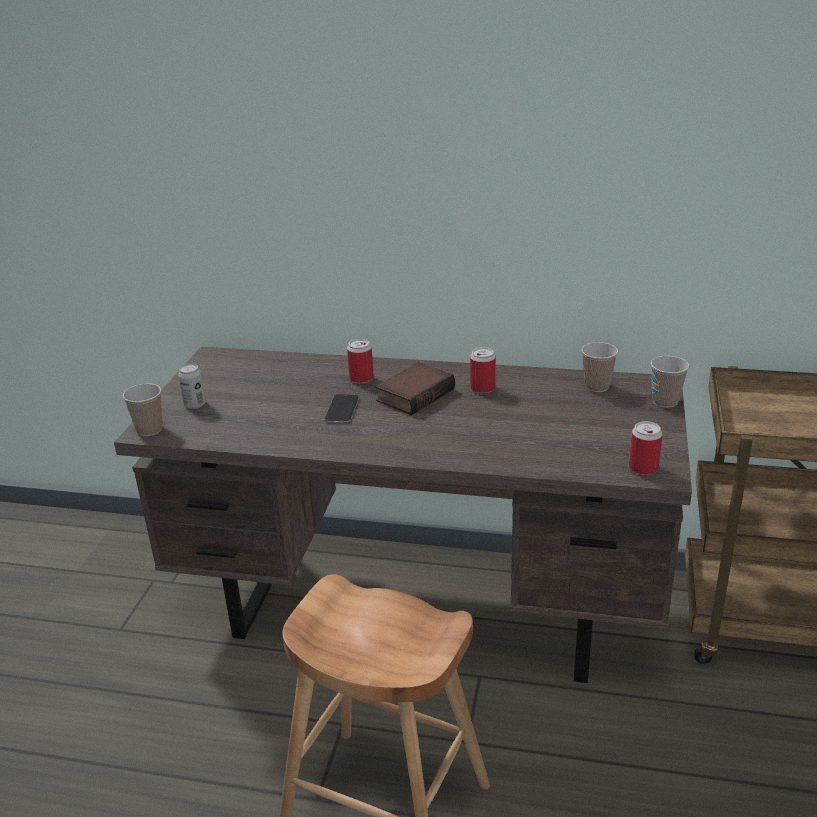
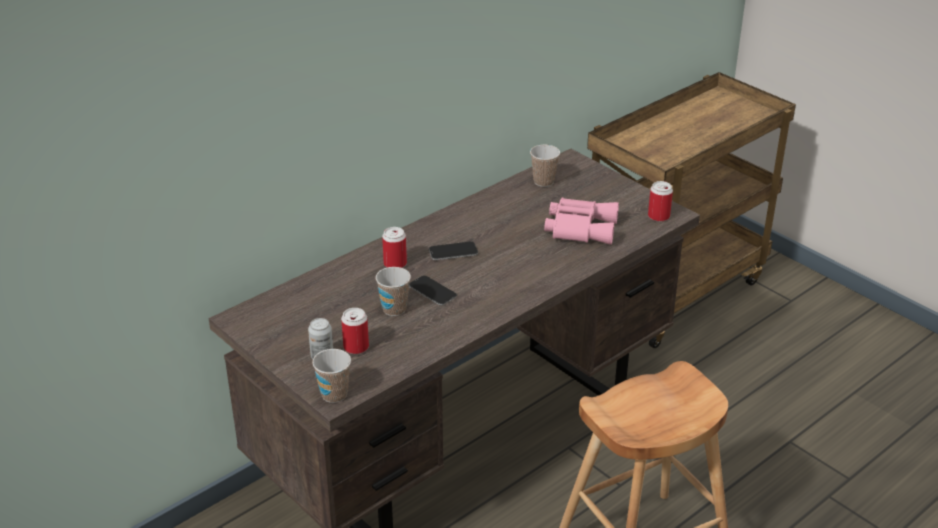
camera: 55 degrees left, 5 degrees up
book [375,362,455,415] -> phone [429,241,478,260]
can [470,347,496,393] -> can moved to [341,308,369,354]
cup [651,356,689,408] -> cup moved to [376,267,411,316]
none -> pink binoculars [544,198,619,245]

